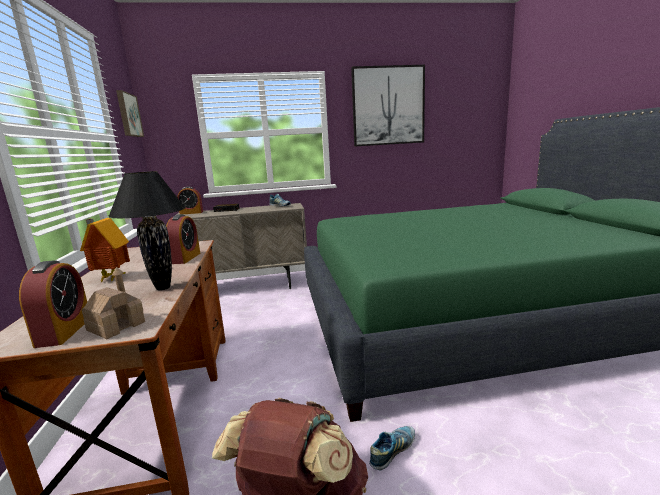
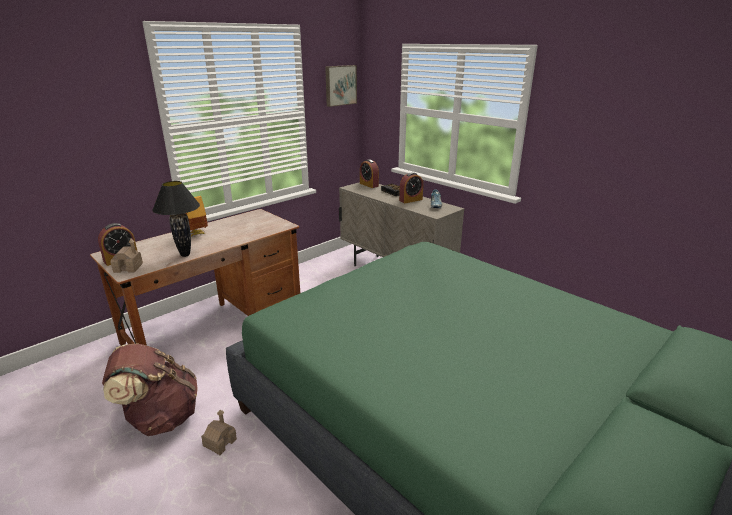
camera: 55 degrees right, 10 degrees up
alarm clock [166,214,200,264] -> alarm clock moved to [399,172,423,203]
picture [351,65,425,147] -> none
shoe [369,426,415,471] -> toy house [201,410,237,455]

